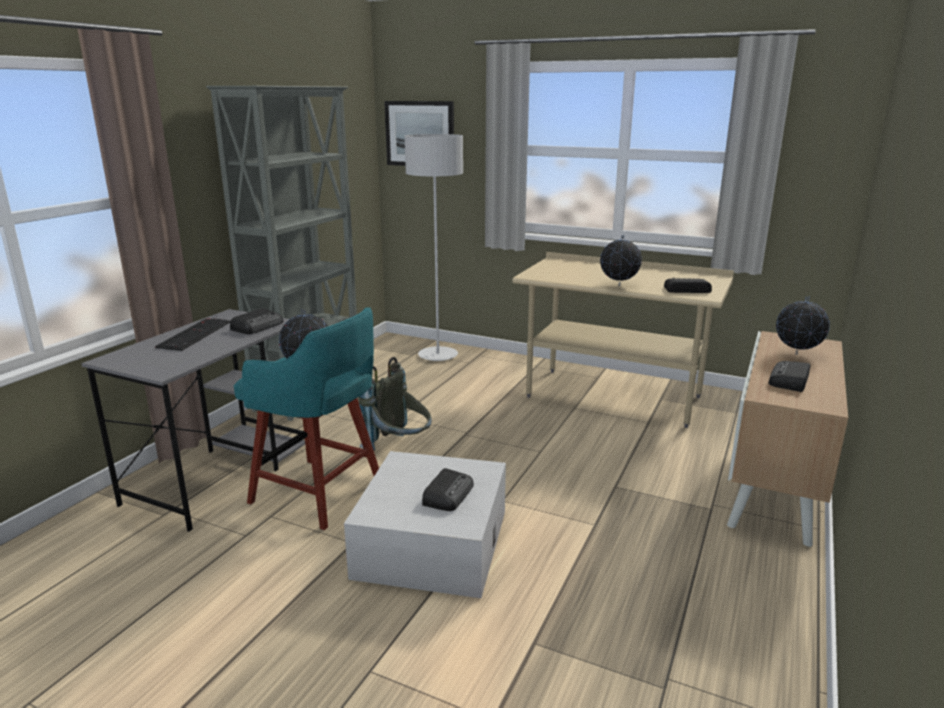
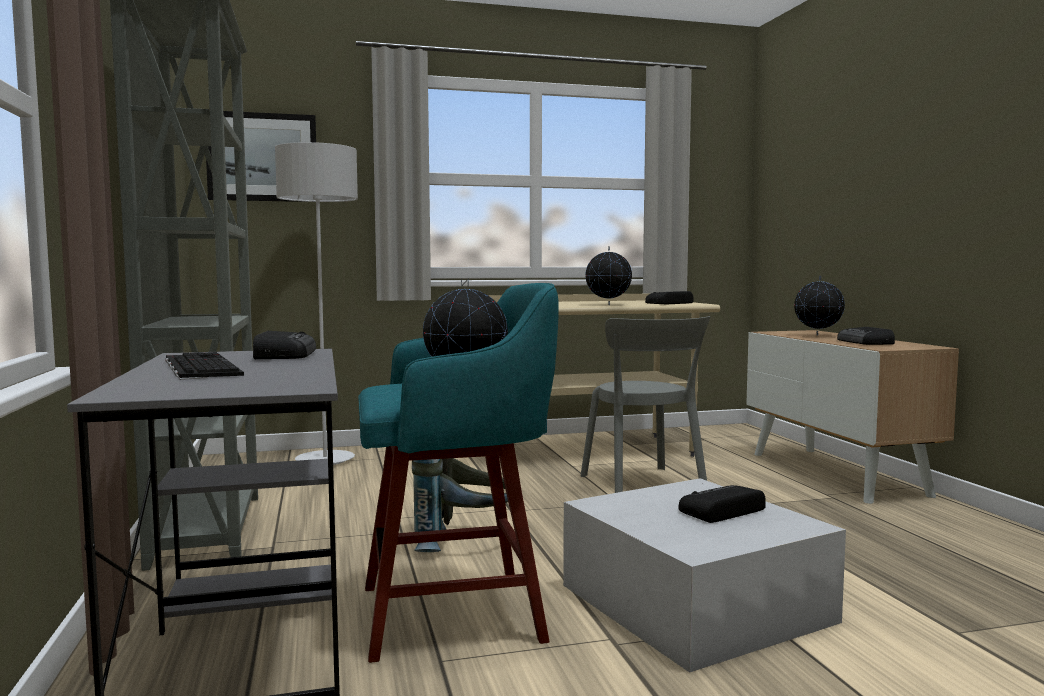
camera: 40 degrees left, 15 degrees down
radio [422,468,474,511] -> radio turned 105 degrees counterclockwise [678,485,766,523]
none -> grey chair [581,316,711,493]

